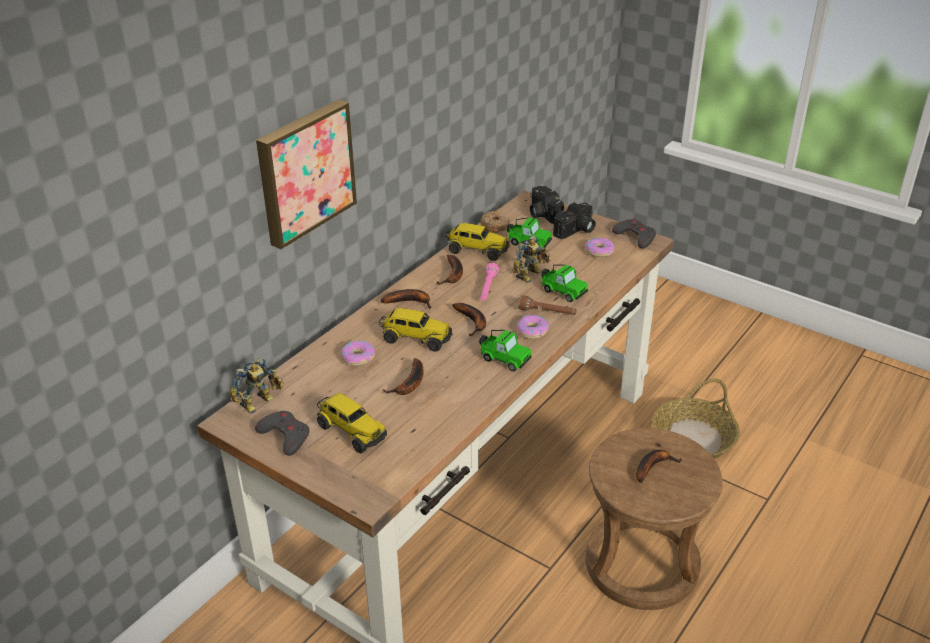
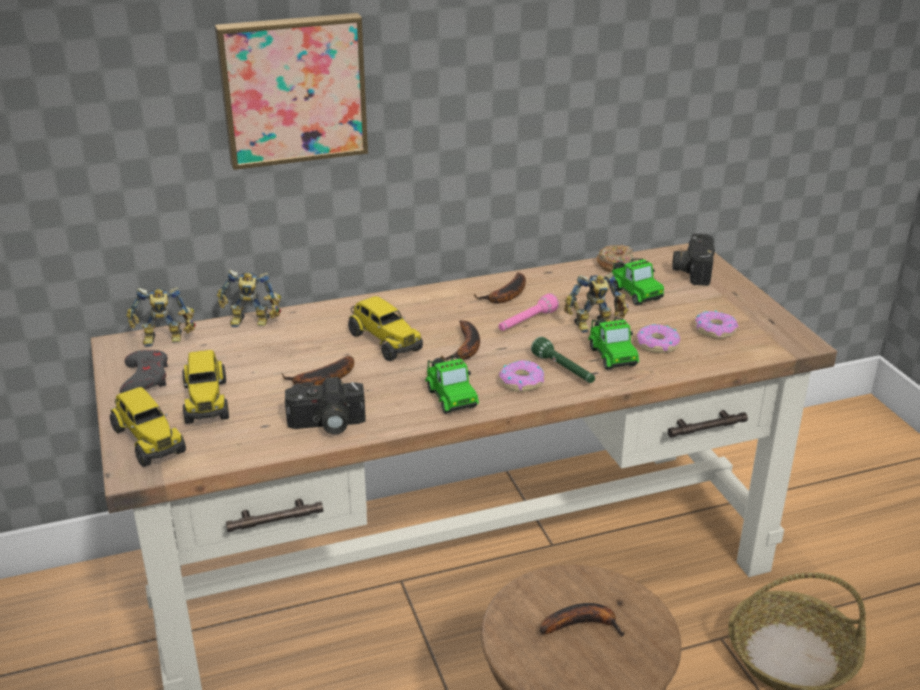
camera: 35 degrees right, 5 degrees down
donut [341,340,375,366] -> donut moved to [637,324,680,353]
banana [381,289,431,309] -> none
toy truck [444,223,510,261] -> toy truck moved to [110,387,186,467]
brown flashlight [518,295,577,315] -> green flashlight [531,337,595,383]
camera [553,202,596,239] -> camera moved to [285,377,366,434]
grey game controller [612,219,656,249] -> none
none -> toy robot [217,270,281,327]

